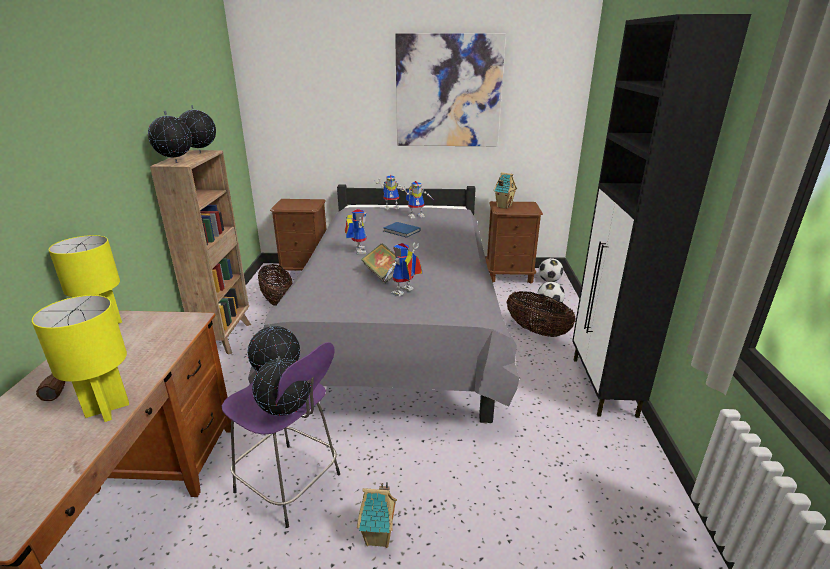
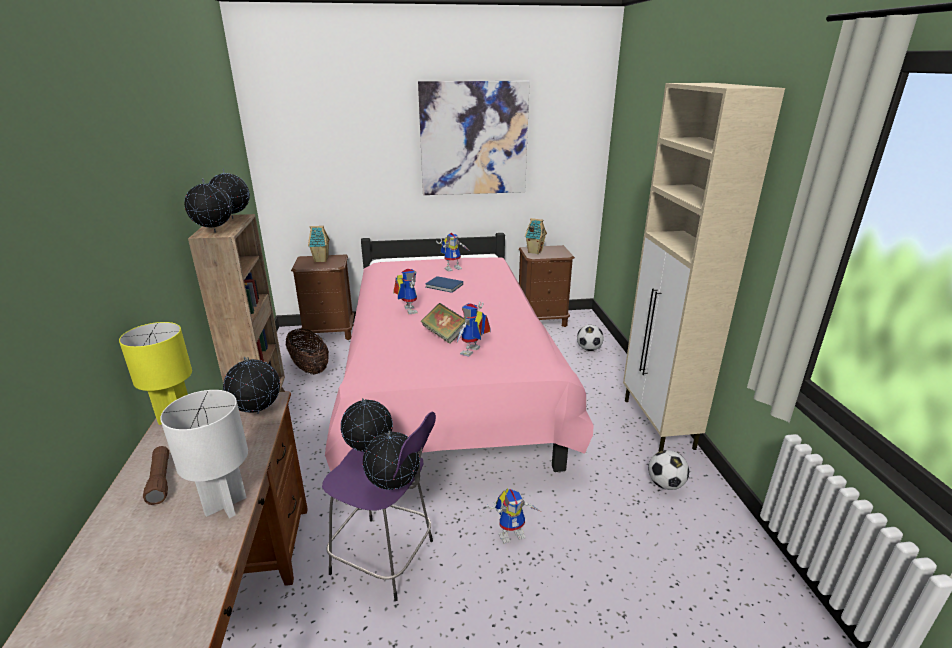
camera: 10 degrees left, 0 degrees up
yellow table lamp [32,295,129,422] -> white table lamp [160,390,248,518]
grey bed [248,185,519,423] -> pink bed [325,233,594,472]
toy house [357,482,397,548] -> toy house moved to [308,226,330,262]
toy robot [374,174,407,210] -> toy robot moved to [487,488,541,544]
basket [506,291,576,337] -> none
football [539,258,563,282] -> football moved to [648,450,689,490]
black cabinet [572,14,751,418] -> beige cabinet [623,83,785,452]
none -> globe [223,357,280,414]

